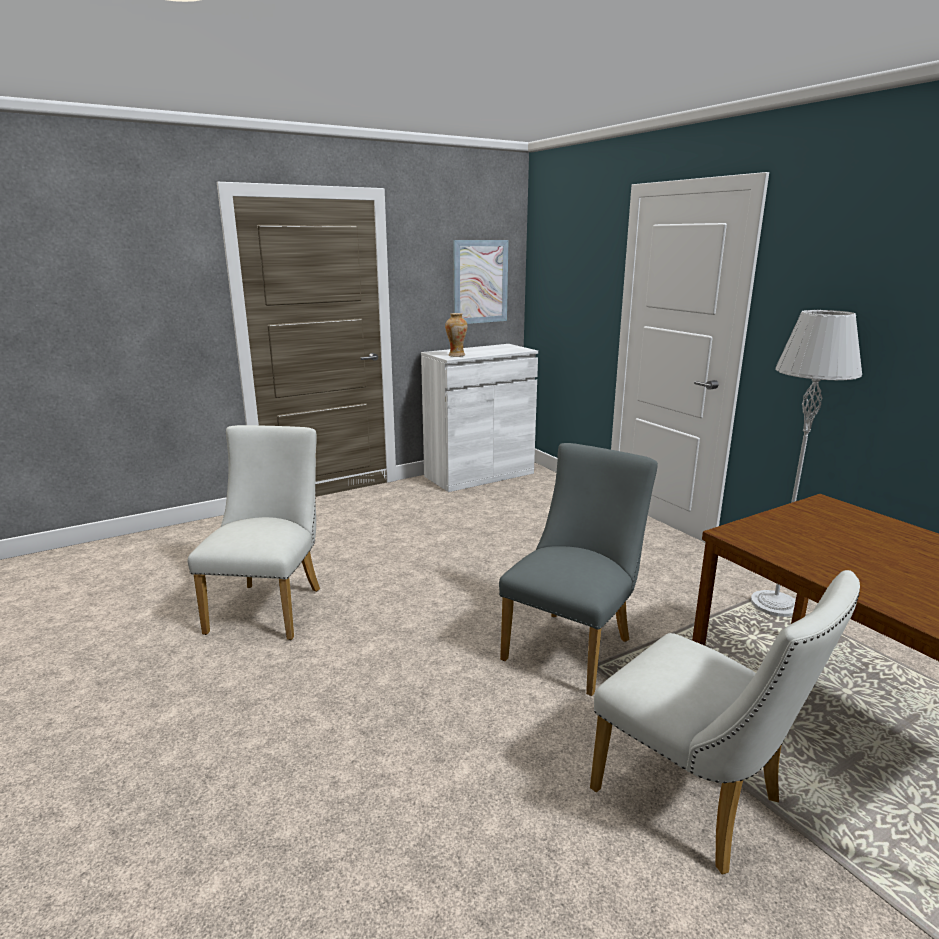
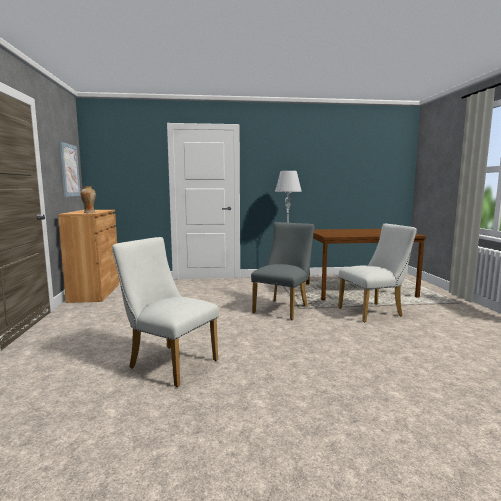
camera: 65 degrees left, 10 degrees down
white cabinet [421,344,538,492] -> brown cabinet [58,210,120,303]
grey chair [499,443,658,696] -> grey chair turned 60 degrees clockwise [251,222,314,320]

